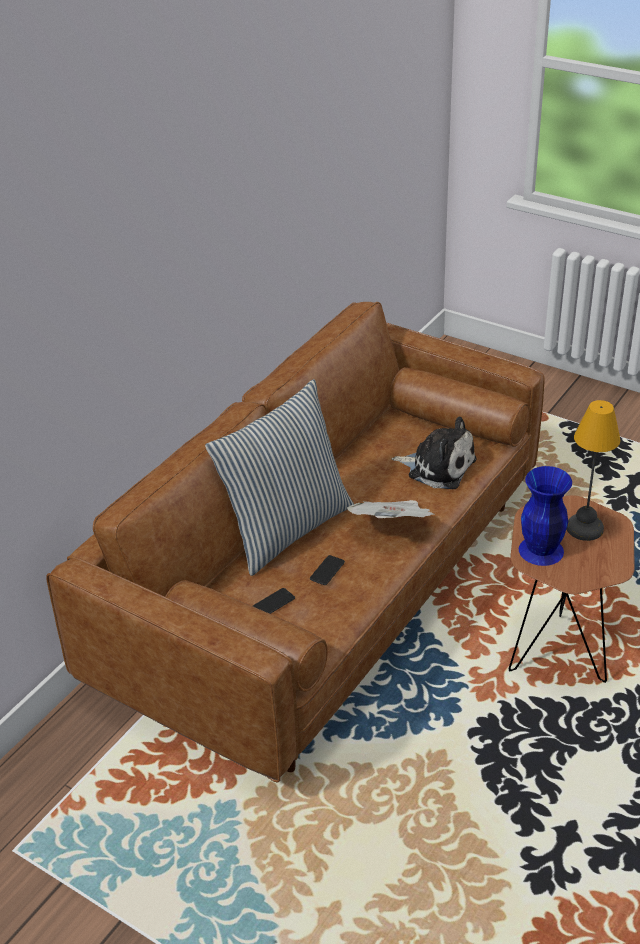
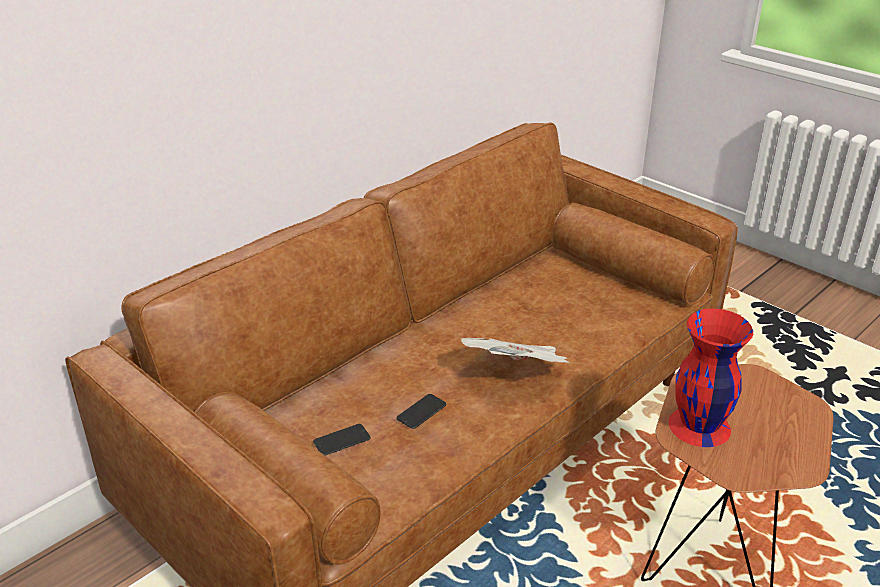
camera: 10 degrees right, 5 degrees down
pillow [205,379,354,576] -> none
plush toy [392,416,476,489] -> none
blue vase [519,466,572,566] -> red vase [669,309,753,447]
table lamp [567,400,620,541] -> none

